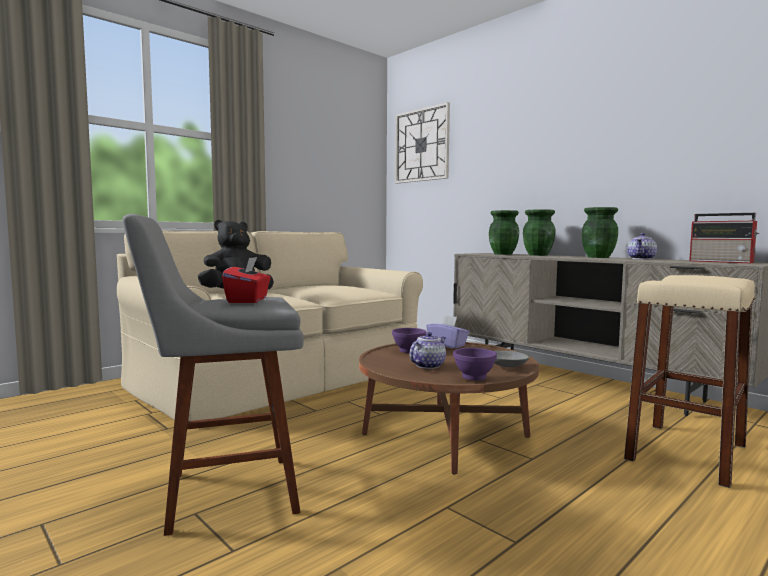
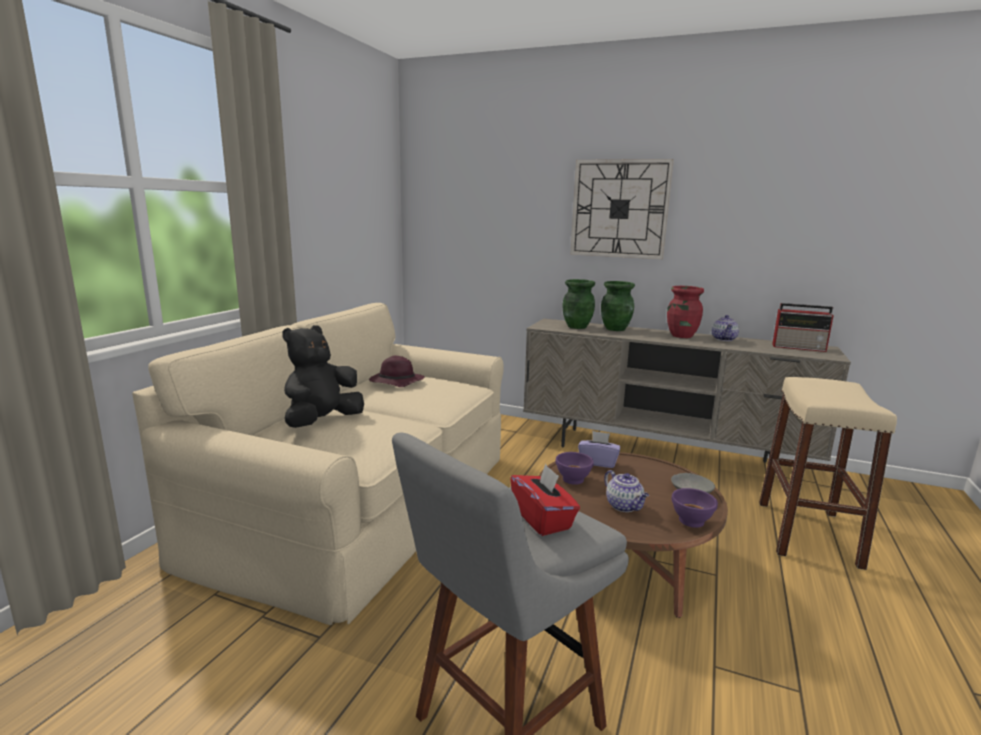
camera: 25 degrees left, 10 degrees up
wall clock [395,102,450,183] -> wall clock moved to [570,159,674,259]
teapot [409,332,446,369] -> teapot turned 135 degrees clockwise [604,470,649,512]
green vase [582,207,618,258] -> red vase [667,286,704,338]
none -> purple hat [369,356,425,387]

